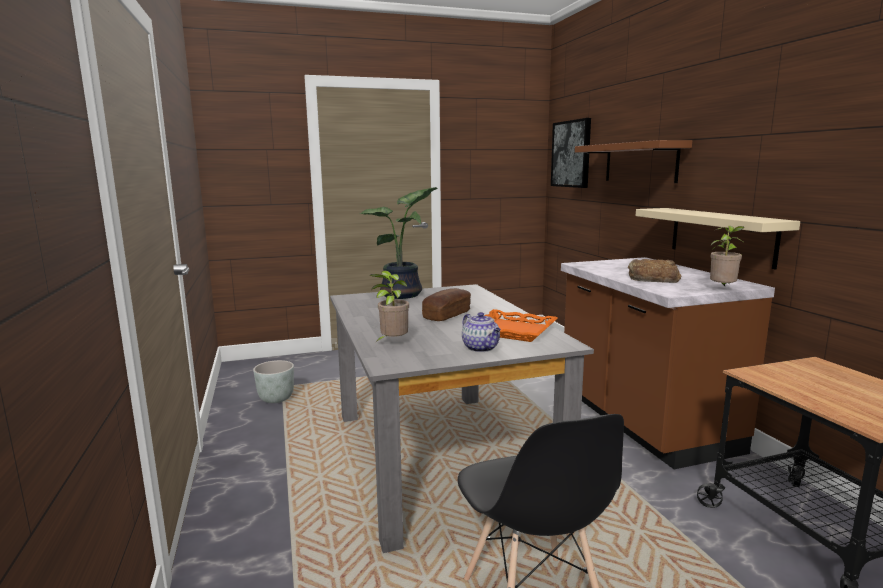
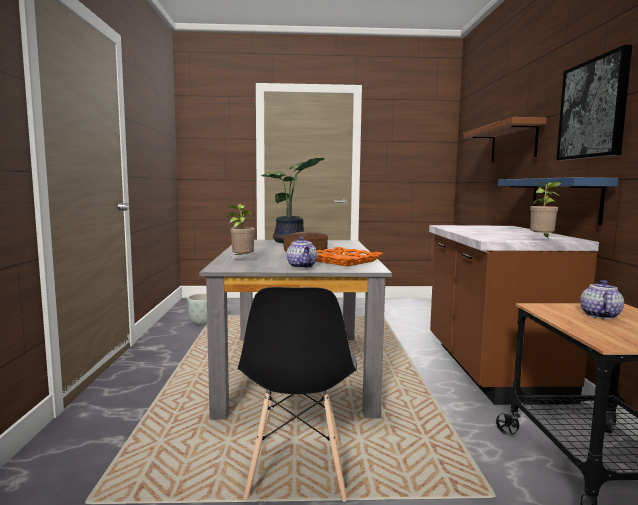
camera: 15 degrees right, 5 degrees down
picture [551,118,591,188] -> picture moved to [556,45,632,161]
bread [628,259,681,283] -> none
beige shelf [636,208,800,269] -> blue shelf [497,177,618,225]
none -> teapot [580,280,624,319]

